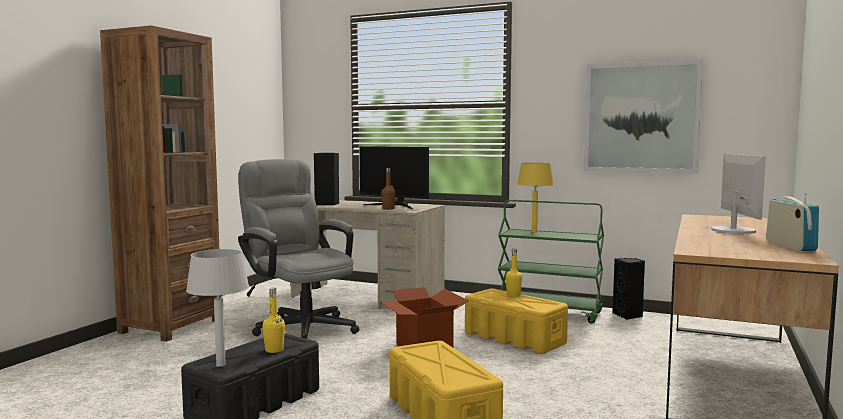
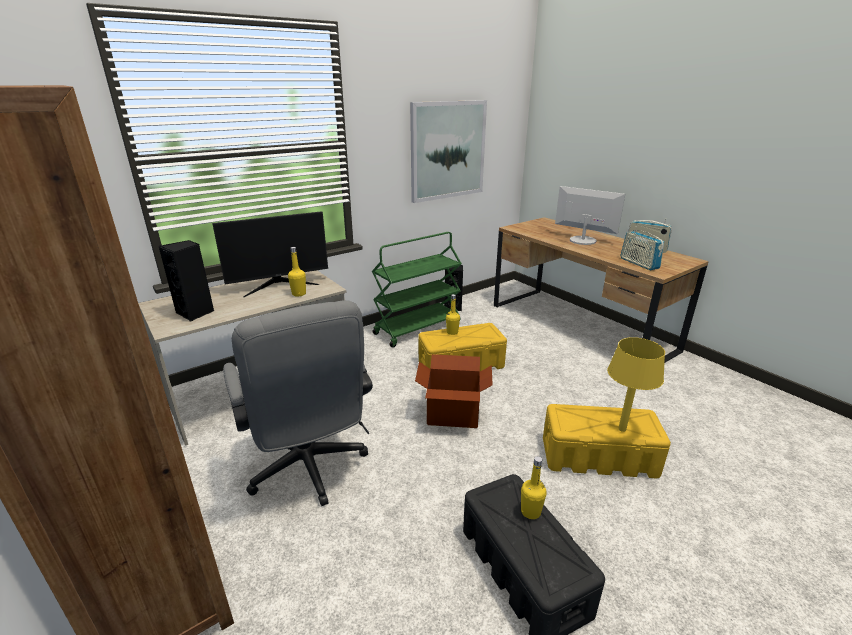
camera: 60 degrees left, 20 degrees up
grey table lamp [186,249,249,367] -> none
grey office chair [238,159,359,339] -> grey office chair turned 105 degrees counterclockwise [223,300,373,506]
brown bottle [381,168,396,210] -> yellow bottle [288,247,306,297]
yellow table lamp [517,163,554,233] -> yellow table lamp moved to [607,337,665,432]
none -> radio [620,226,664,270]

